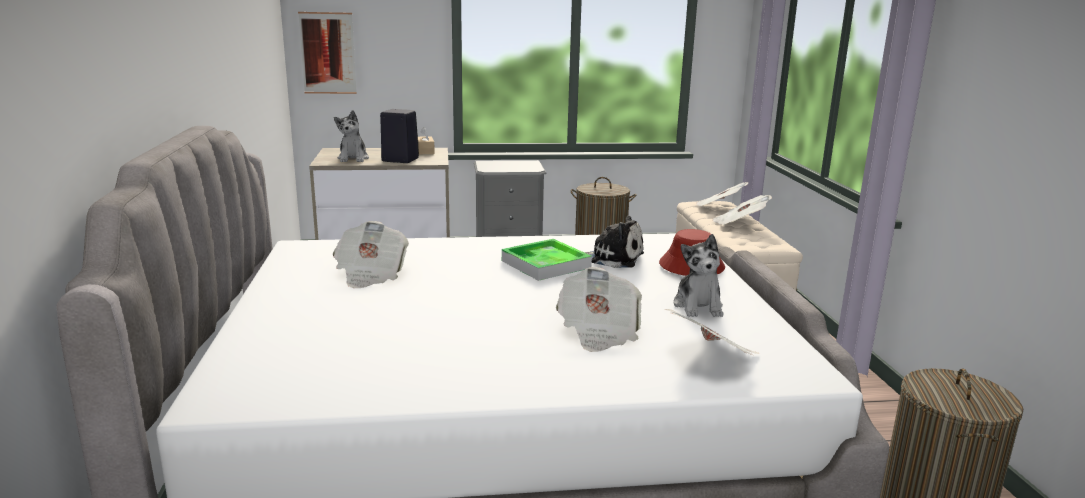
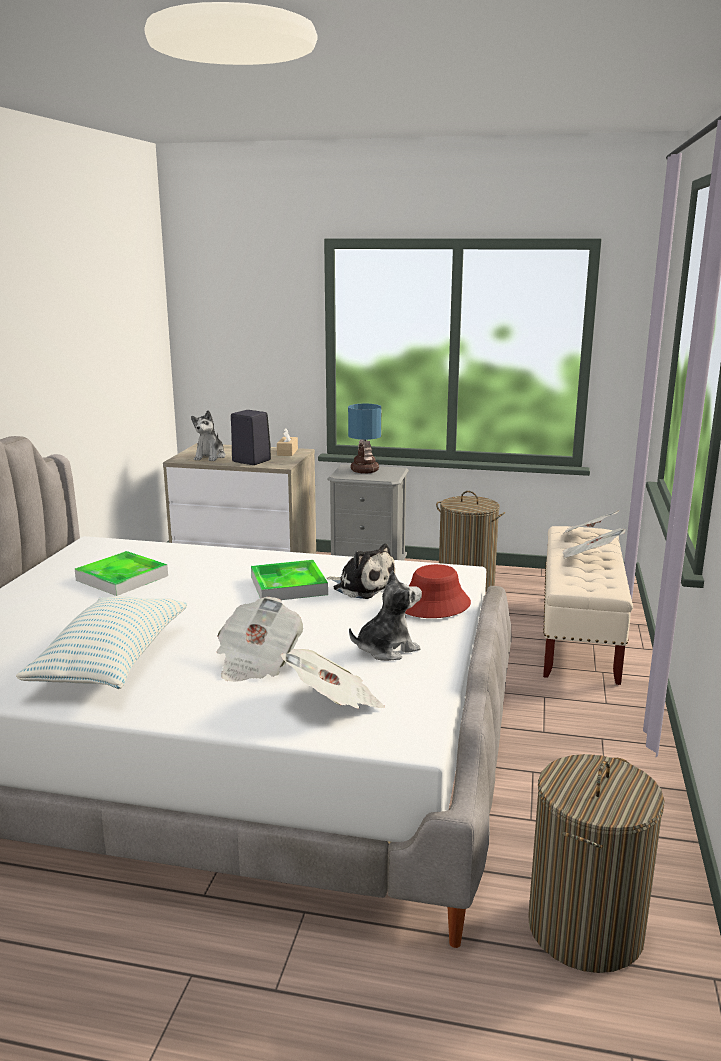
camera: 20 degrees right, 0 degrees up
picture [298,12,357,94] -> none
newspaper [333,221,409,288] -> tray [75,551,168,596]
plush toy [673,234,724,317] -> plush toy turned 135 degrees counterclockwise [349,570,422,661]
none -> pillow [16,596,187,689]
none -> table lamp [348,404,381,474]

